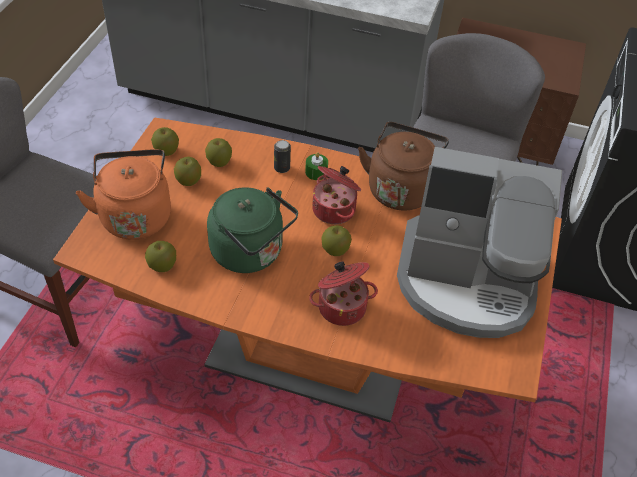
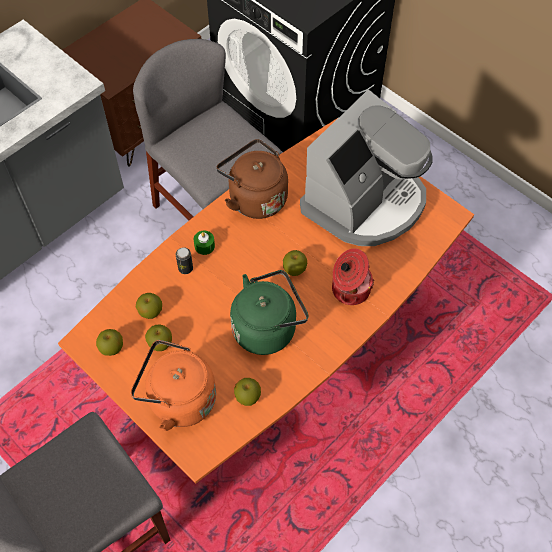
camera: 60 degrees left, 10 degrees up
cooking pot [312,166,361,224] -> none

